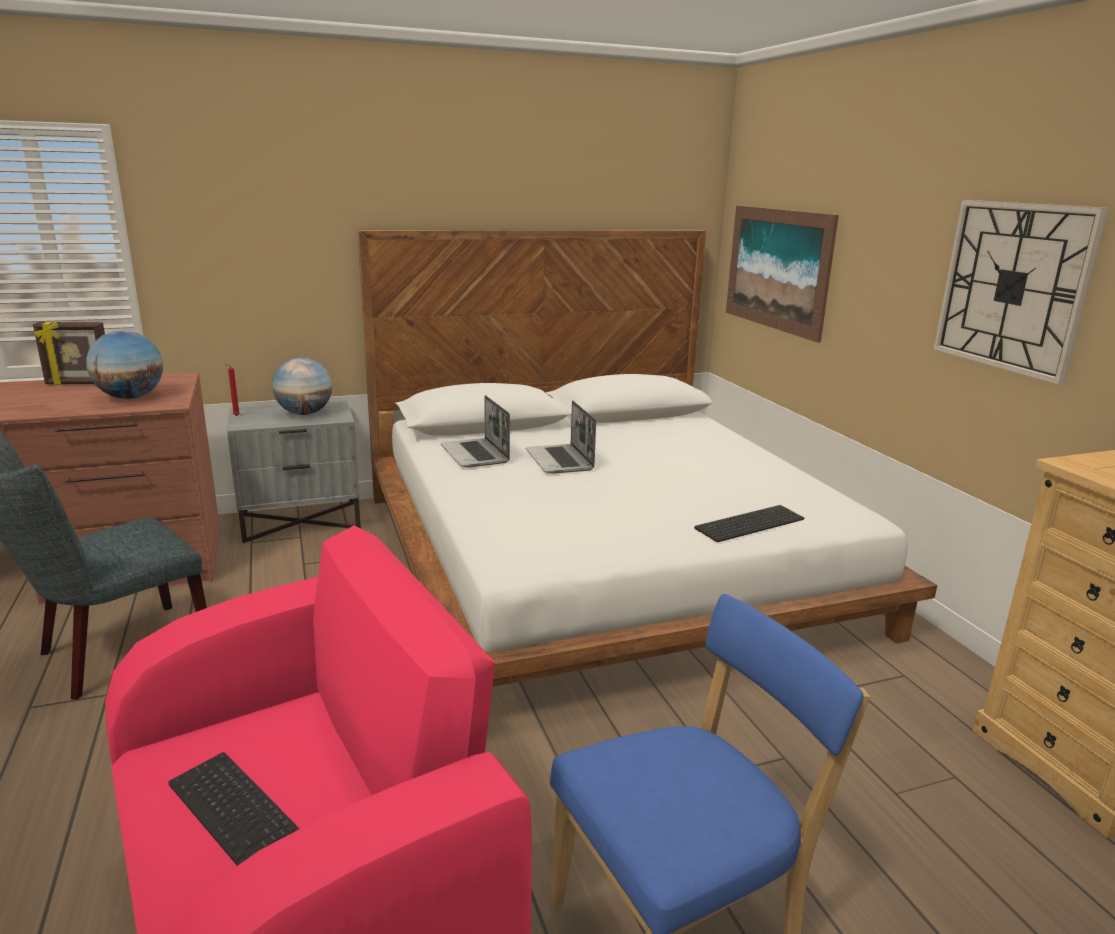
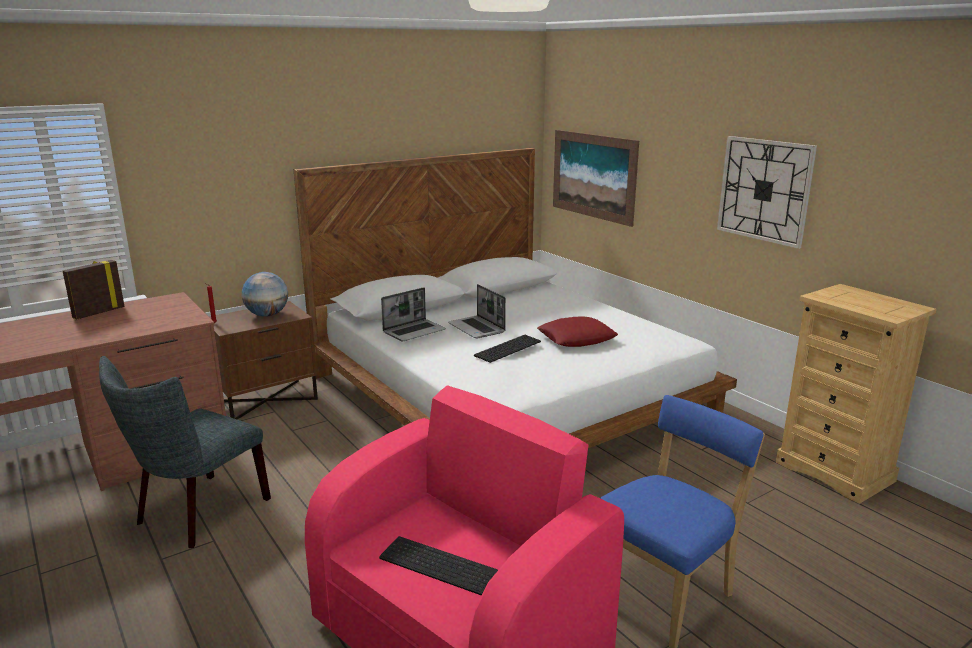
camera: 15 degrees left, 0 degrees up
picture frame [33,322,105,385] -> picture frame turned 150 degrees clockwise [63,260,125,320]
globe [86,330,163,399] -> none
grey nightstand [227,401,361,543] -> brown nightstand [209,301,318,420]
laptop [441,395,510,468] -> laptop turned 90 degrees counterclockwise [381,287,446,342]
keyboard [694,505,804,542] -> keyboard moved to [474,335,541,363]
none -> red pillow [537,317,618,347]

